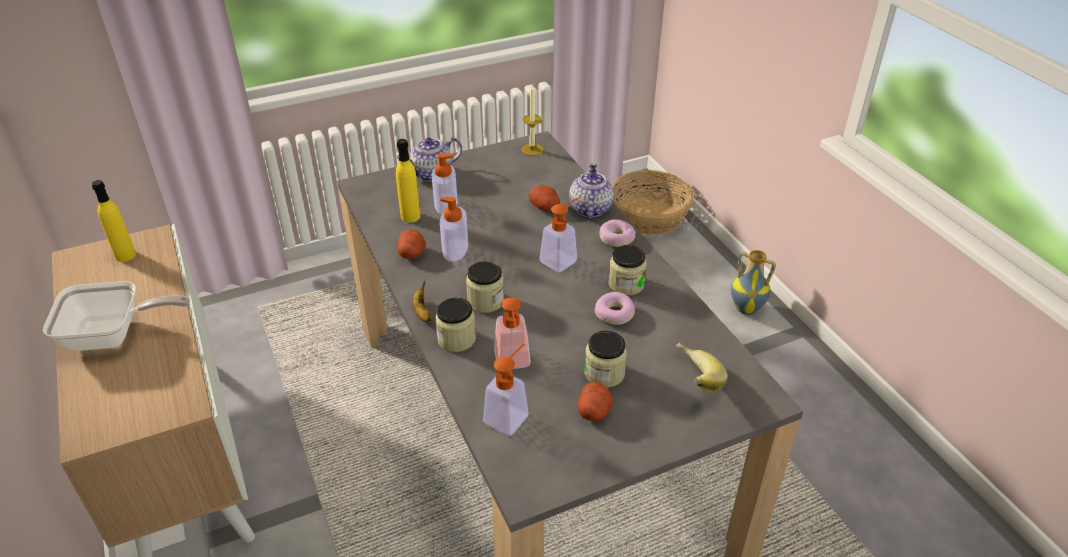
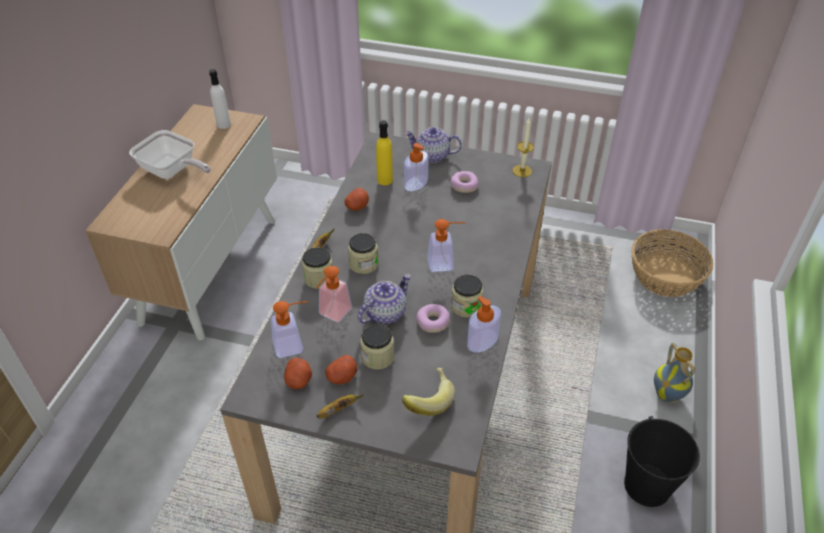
camera: 40 degrees right, 5 degrees up
yellow bottle [92,180,136,262] -> white bottle [209,69,231,129]
soap dispenser [440,197,468,262] -> soap dispenser moved to [467,296,501,352]
potato [529,185,560,212] -> potato moved to [284,358,312,389]
teapot [569,163,614,219] -> teapot moved to [358,274,411,324]
donut [599,219,636,247] -> donut moved to [451,171,479,193]
none -> banana [317,394,363,419]
none -> black bucket [624,416,700,507]

